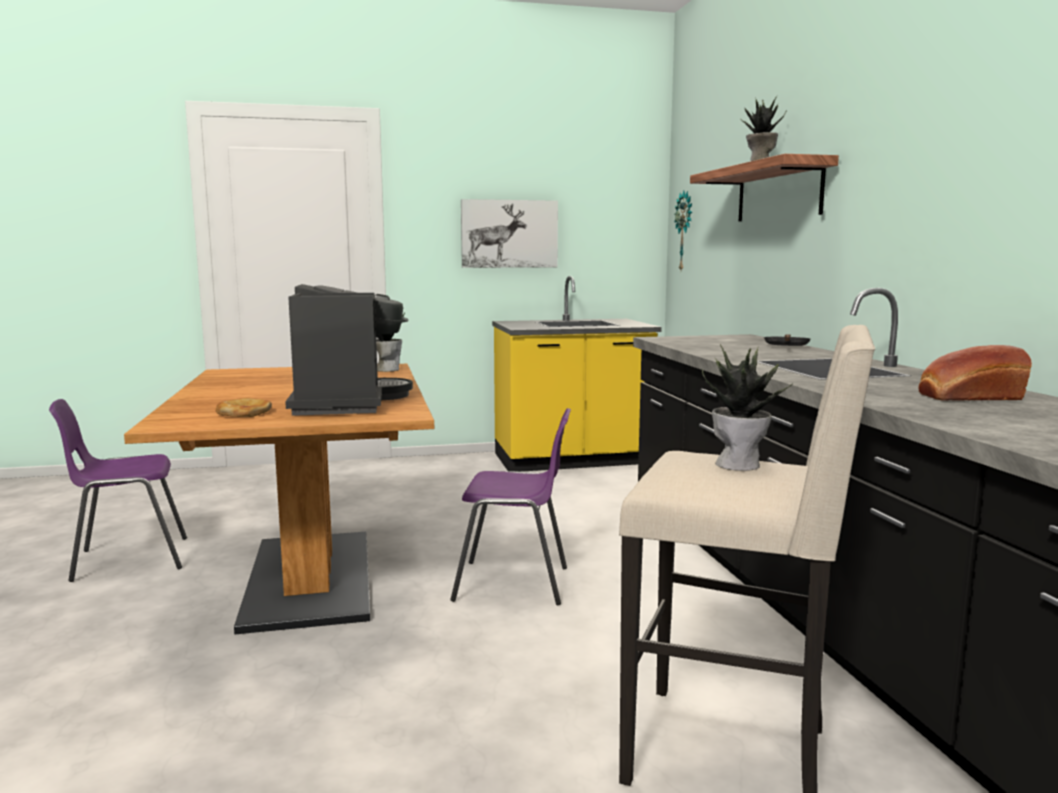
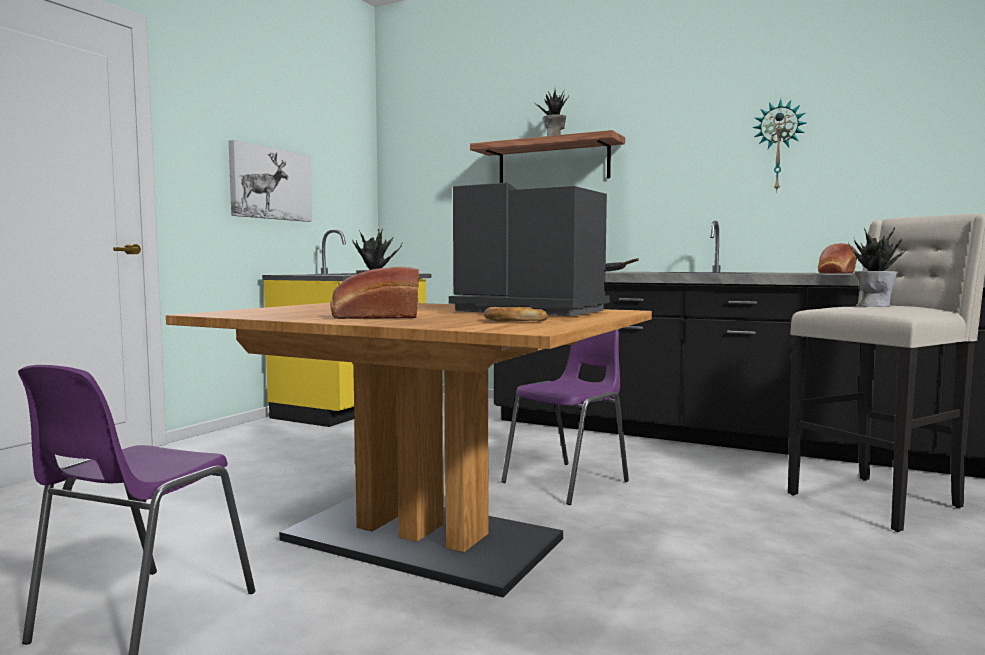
camera: 50 degrees left, 5 degrees down
wall clock [674,191,692,270] -> wall clock moved to [752,99,806,192]
none -> bread [330,267,419,319]

